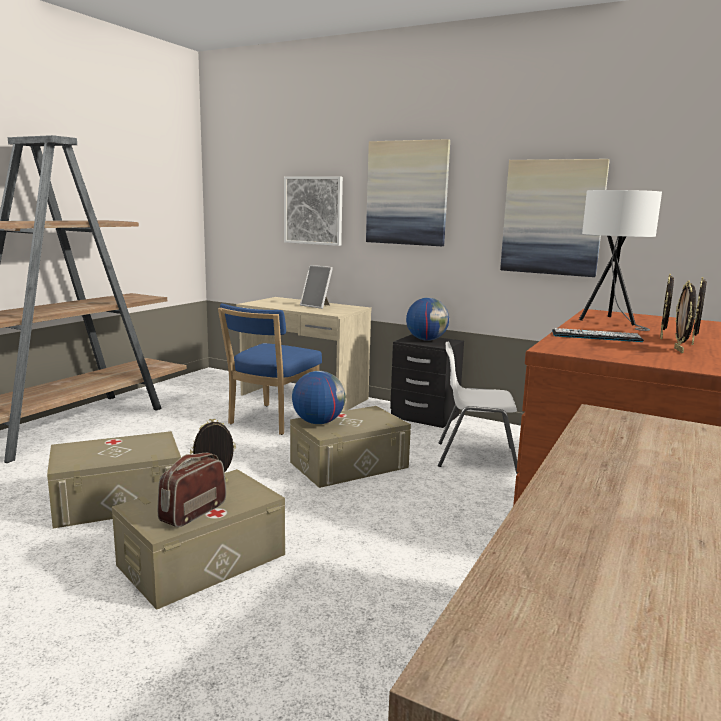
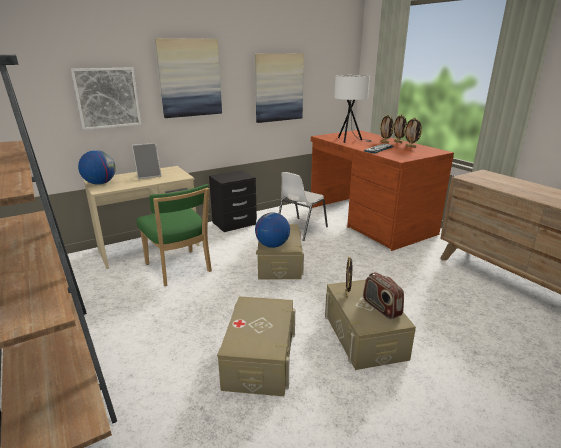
camera: 60 degrees left, 10 degrees up
blue chair [218,304,322,435] -> green chair [136,184,212,286]
globe [406,298,449,341] -> globe moved to [78,150,116,185]

